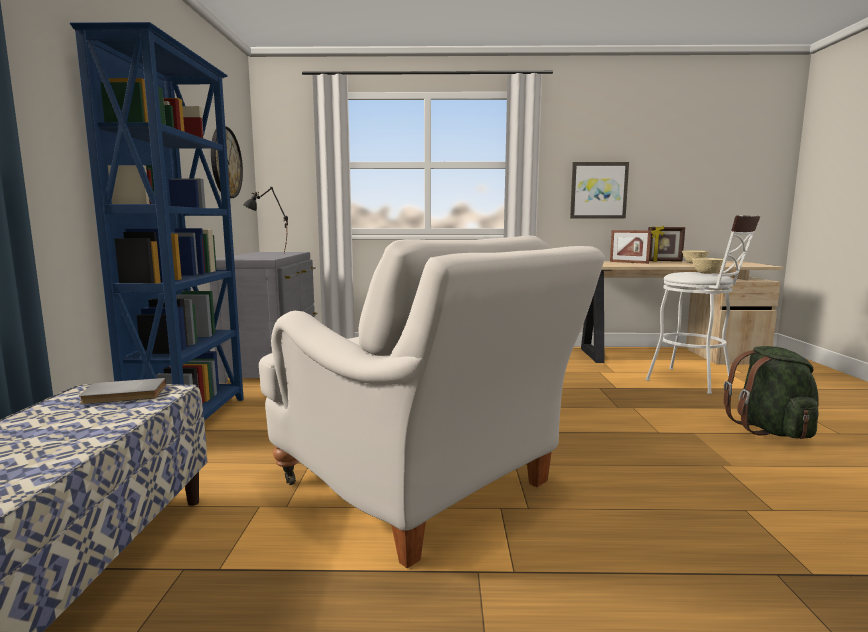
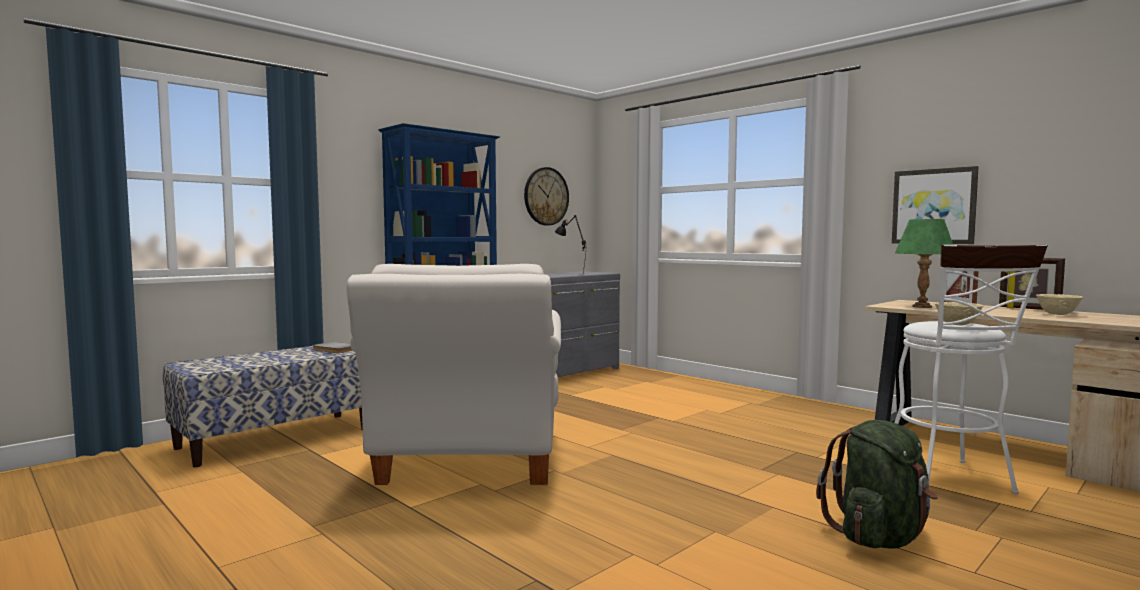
camera: 45 degrees right, 5 degrees down
none -> green table lamp [895,219,953,308]

